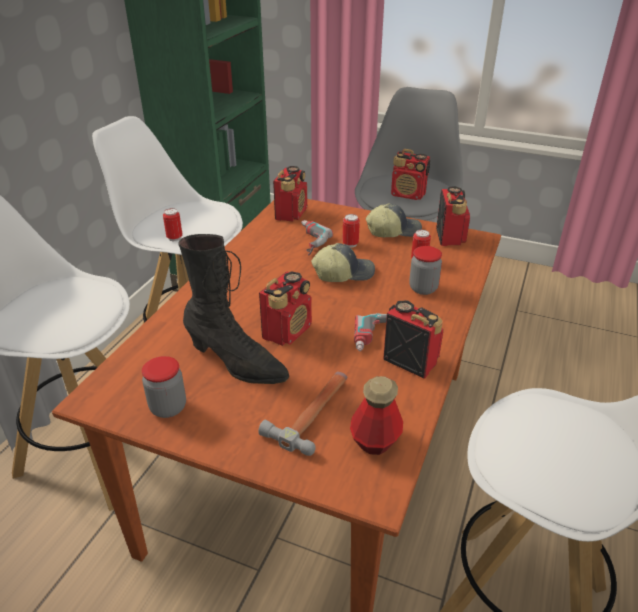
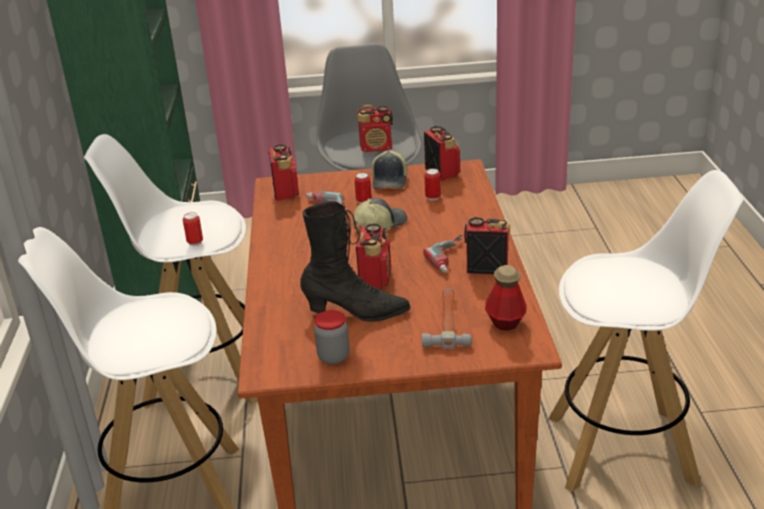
camera: 25 degrees left, 5 degrees down
cap [365,203,422,237] -> cap turned 135 degrees clockwise [372,150,408,189]
jar [409,246,442,295] -> none

